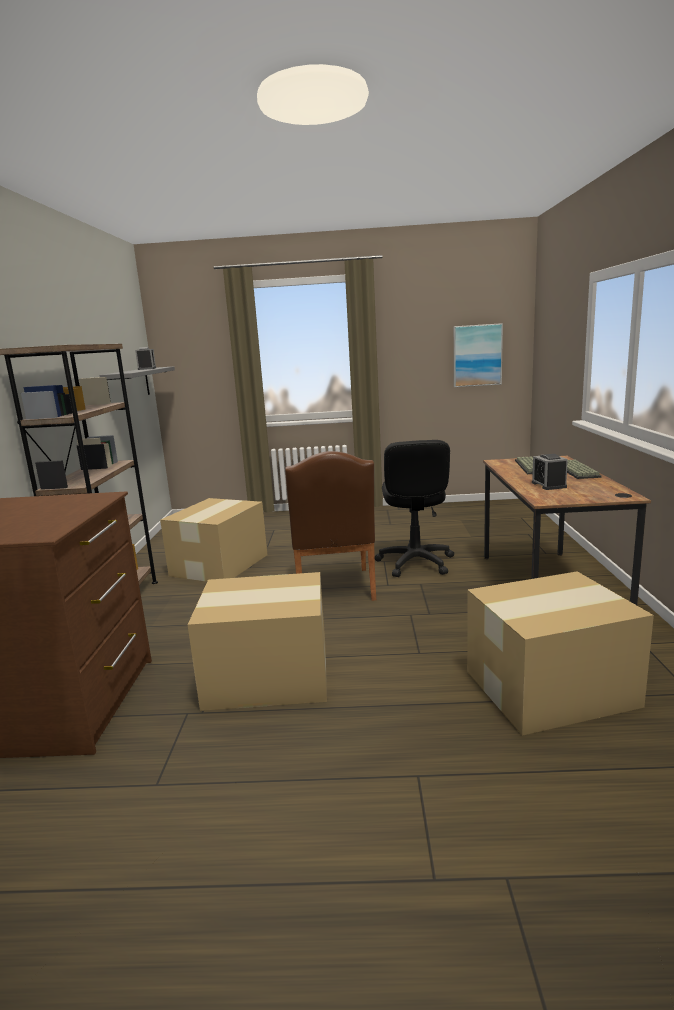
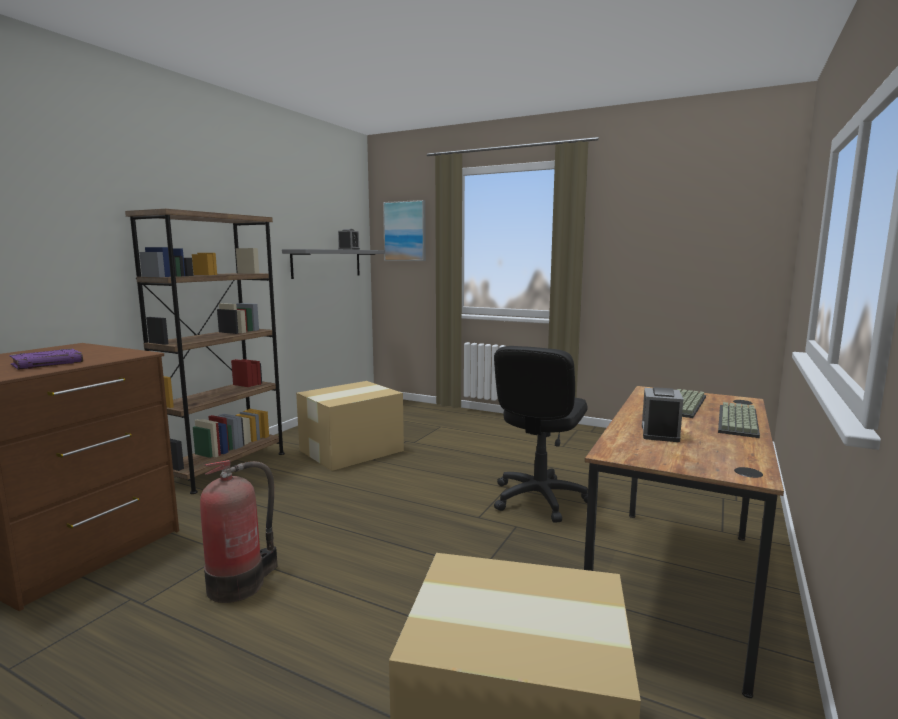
camera: 25 degrees right, 5 degrees down
cardboard box [188,572,327,711] -> fire extinguisher [200,460,278,603]
brown chair [285,451,376,601] -> none
picture [454,323,503,387] -> picture moved to [383,200,426,261]
none -> purple book [9,349,83,370]

